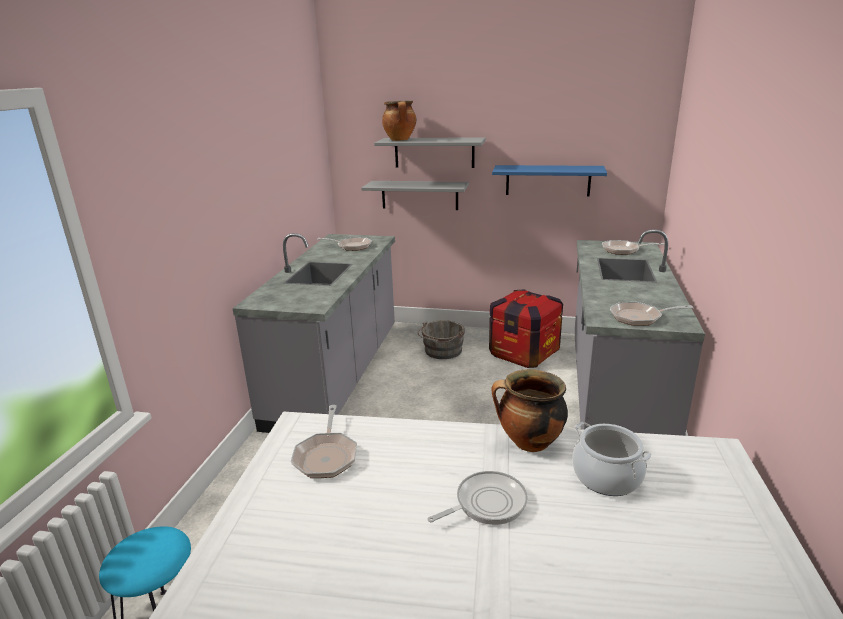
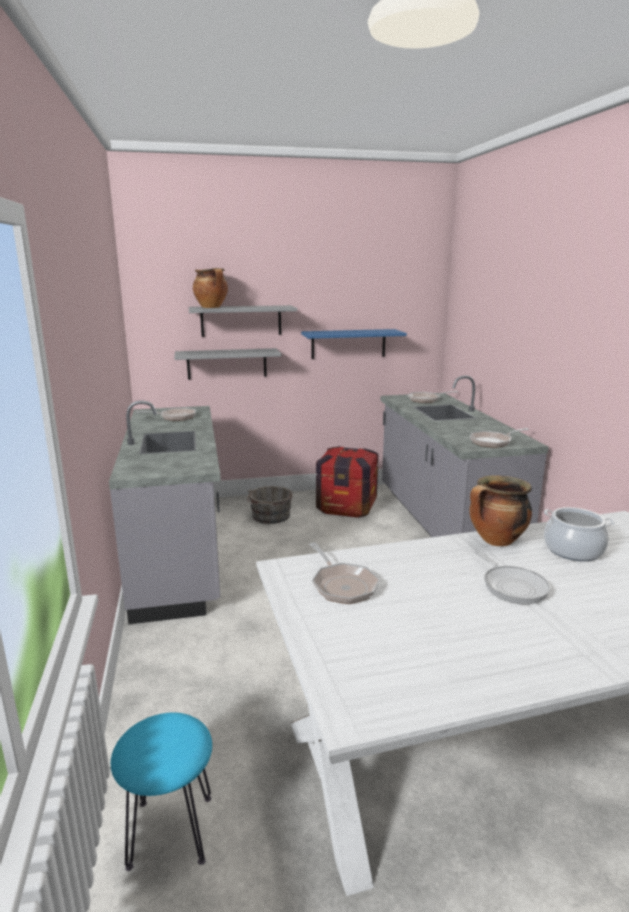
camera: 25 degrees left, 5 degrees down
frying pan [427,471,528,525] -> frying pan turned 120 degrees clockwise [474,551,551,604]

